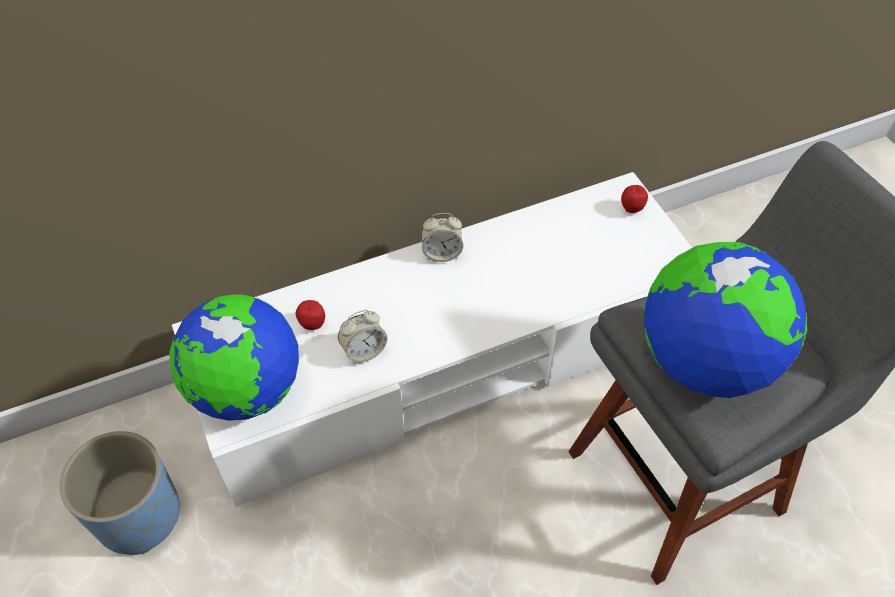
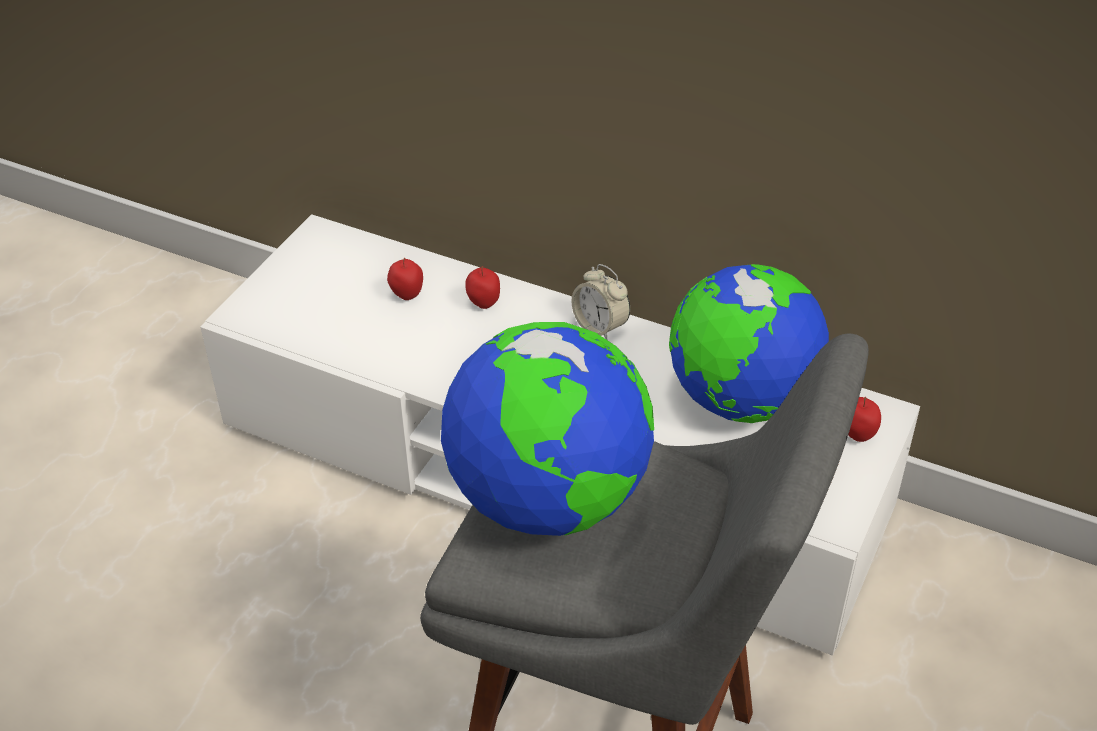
camera: 50 degrees right, 10 degrees down
blue planter [60,431,180,555] -> none
globe [169,294,299,421] -> globe moved to [669,264,829,423]
alarm clock [338,310,387,363] -> none
none -> apple [465,266,500,309]

